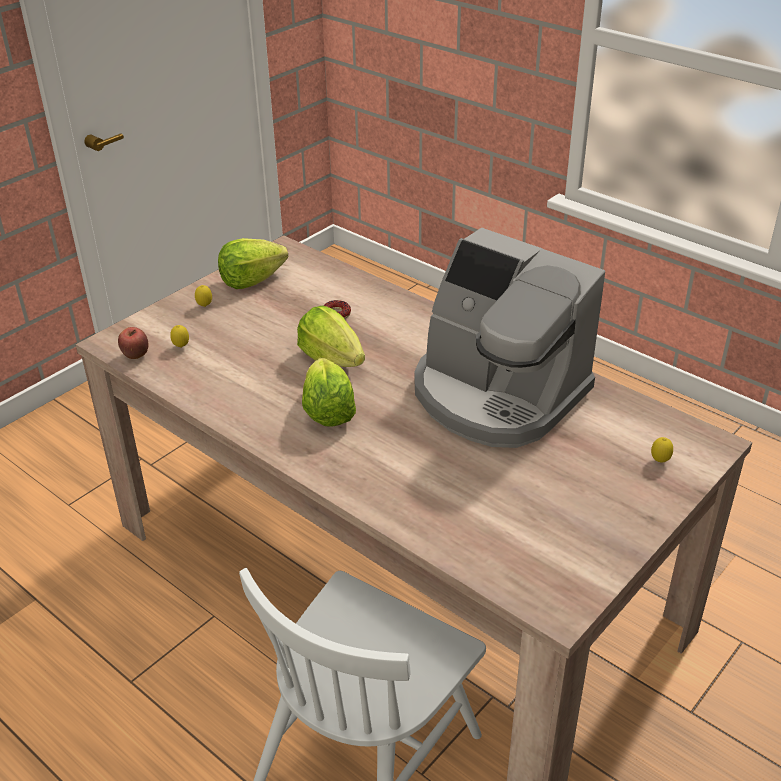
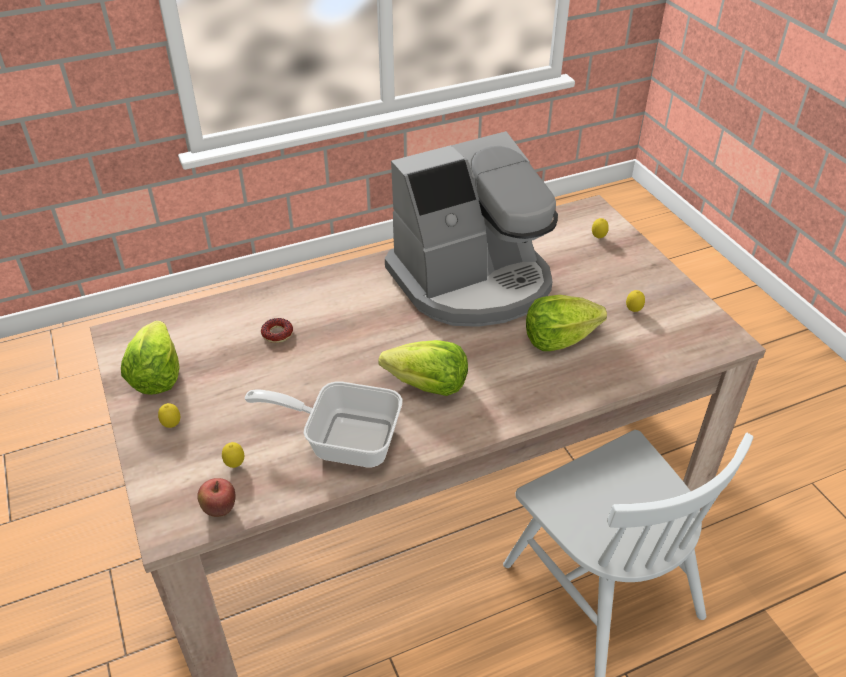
camera: 65 degrees left, 5 degrees up
lettuce [297,306,365,367] -> lettuce moved to [526,295,607,351]
none -> frying pan [244,381,403,467]
none -> lemon [626,290,645,312]

